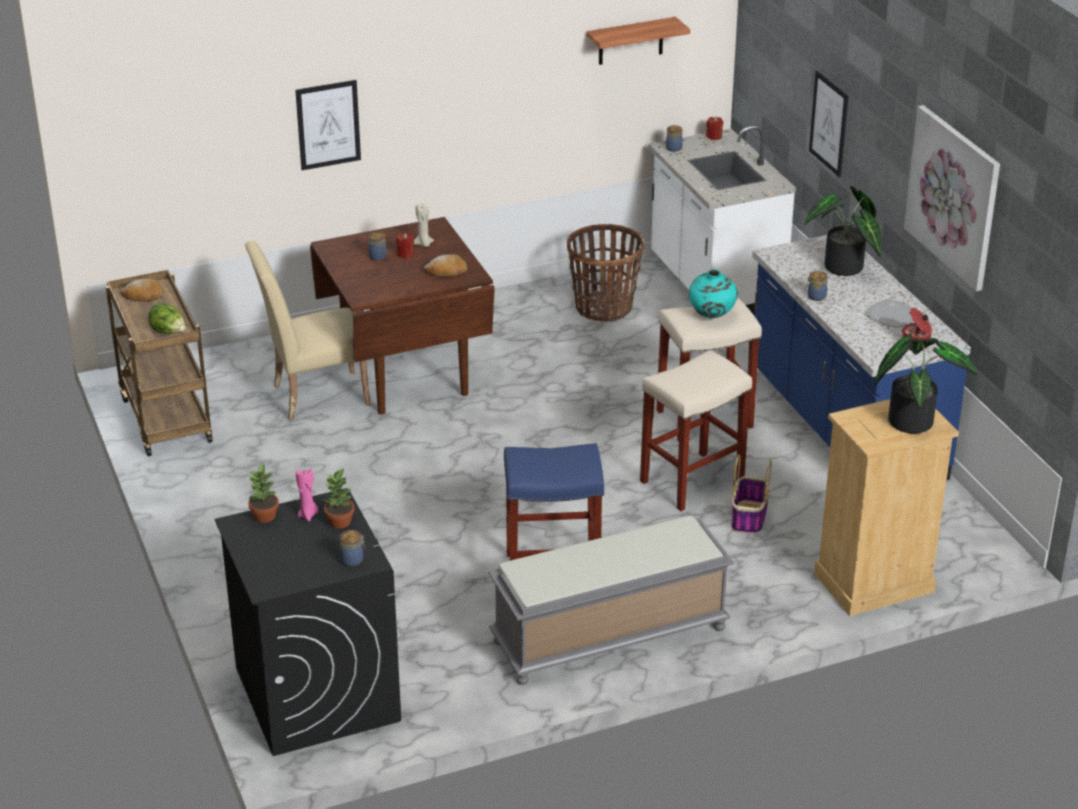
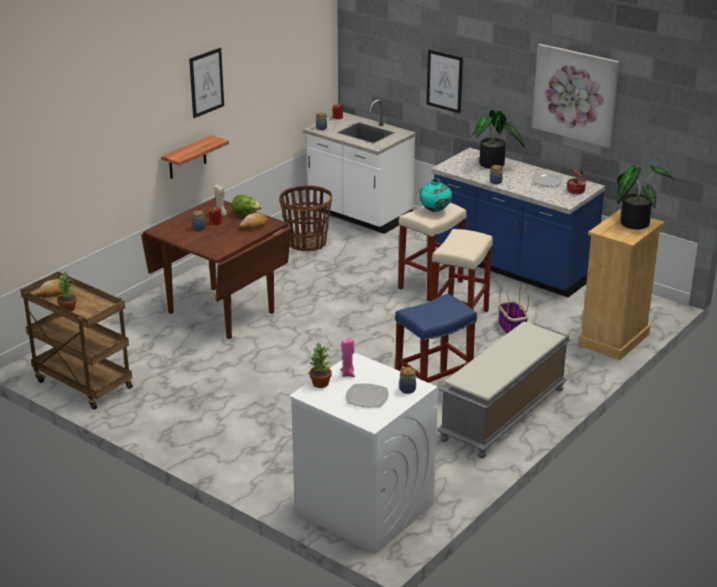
camera: 30 degrees left, 5 degrees down
lettuce [148,302,185,334] -> lettuce moved to [232,195,262,215]
black washing machine [215,488,401,756] -> white washing machine [289,352,438,554]
beige chair [245,241,371,421] -> none
picture [295,80,361,170] -> picture moved to [189,48,224,118]
potted plant [324,468,354,528] -> potted plant moved to [56,272,77,312]
shelf [587,17,690,65] -> shelf moved to [161,135,229,179]
none -> plate [346,384,389,407]

